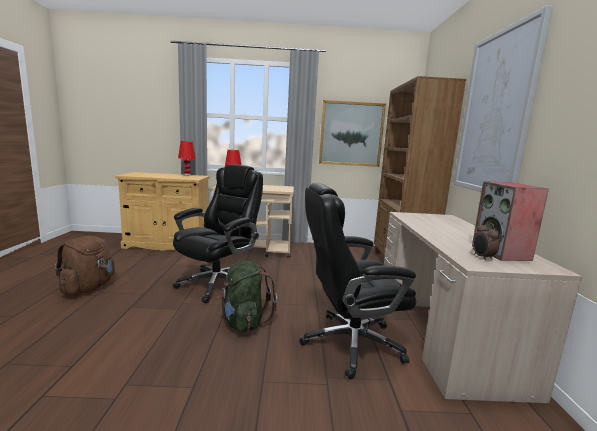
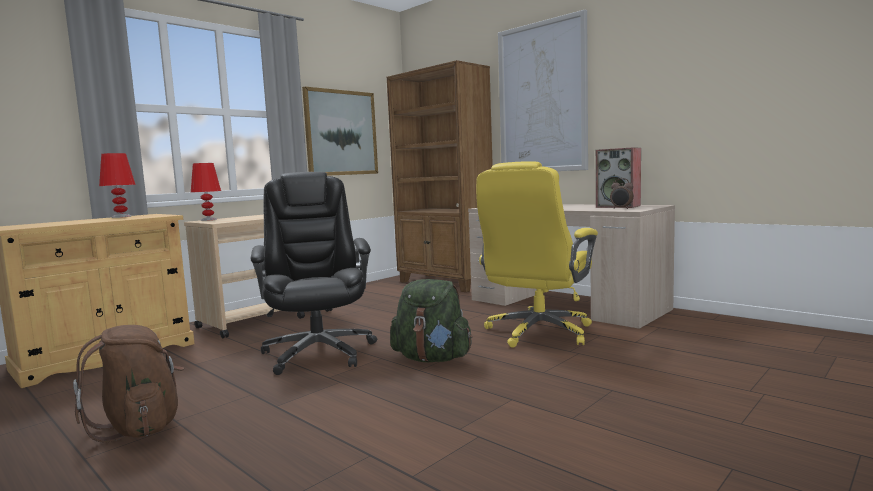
camera: 45 degrees left, 5 degrees down
black office chair [299,183,416,380] -> yellow office chair [476,161,598,348]

